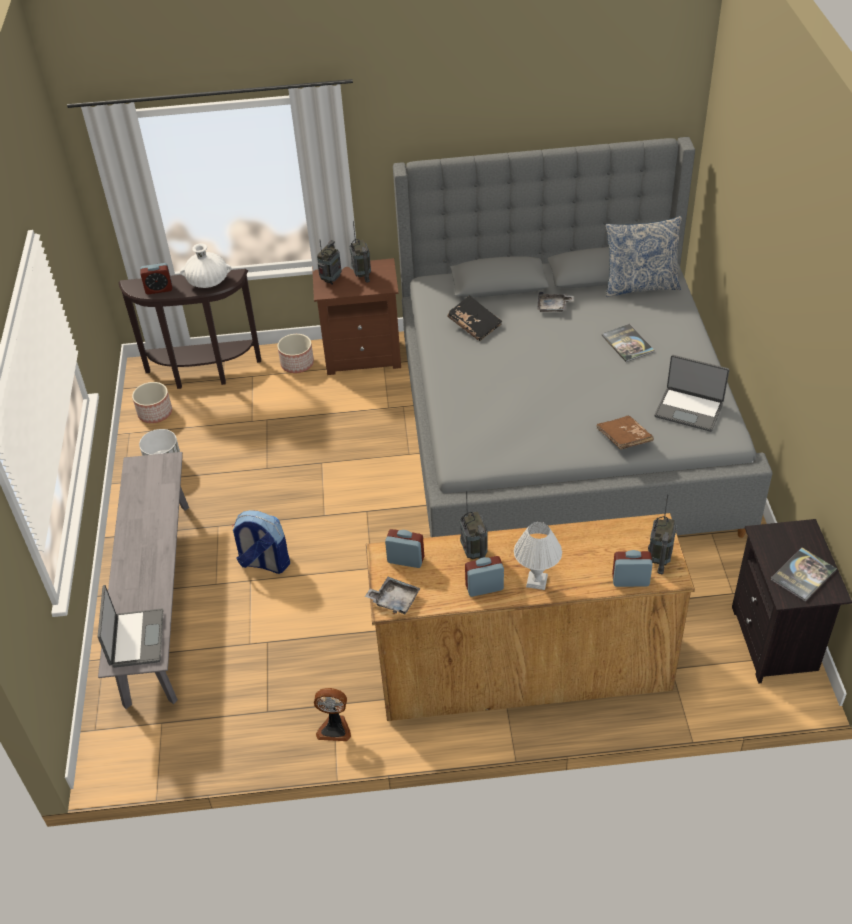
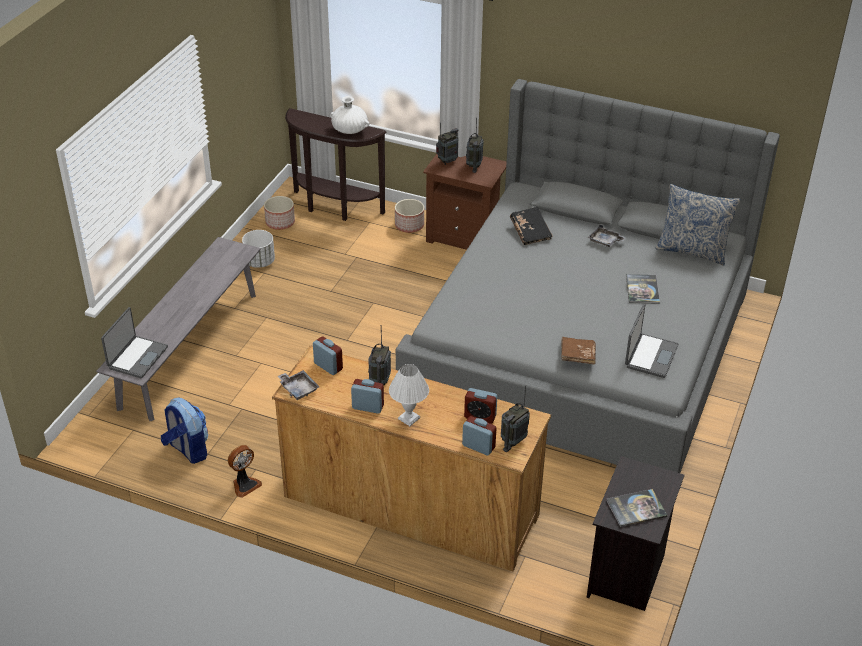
camera: 25 degrees right, 5 degrees down
alarm clock [140,263,172,294] -> alarm clock moved to [464,388,497,424]
backpack [232,510,290,574] -> backpack moved to [161,397,208,464]
fan [314,688,351,741] -> fan turned 75 degrees counterclockwise [228,445,262,498]
laptop [654,355,729,432] -> laptop turned 120 degrees counterclockwise [625,303,679,378]

